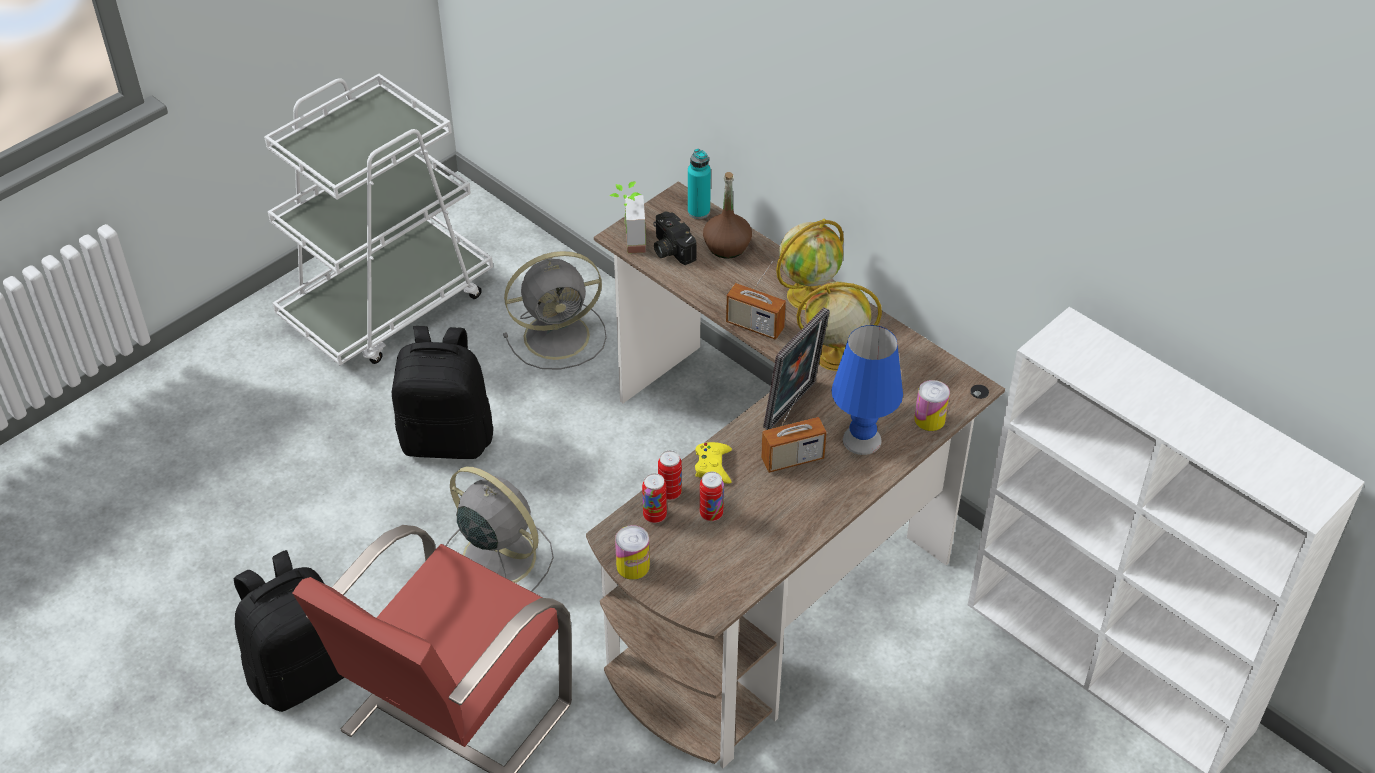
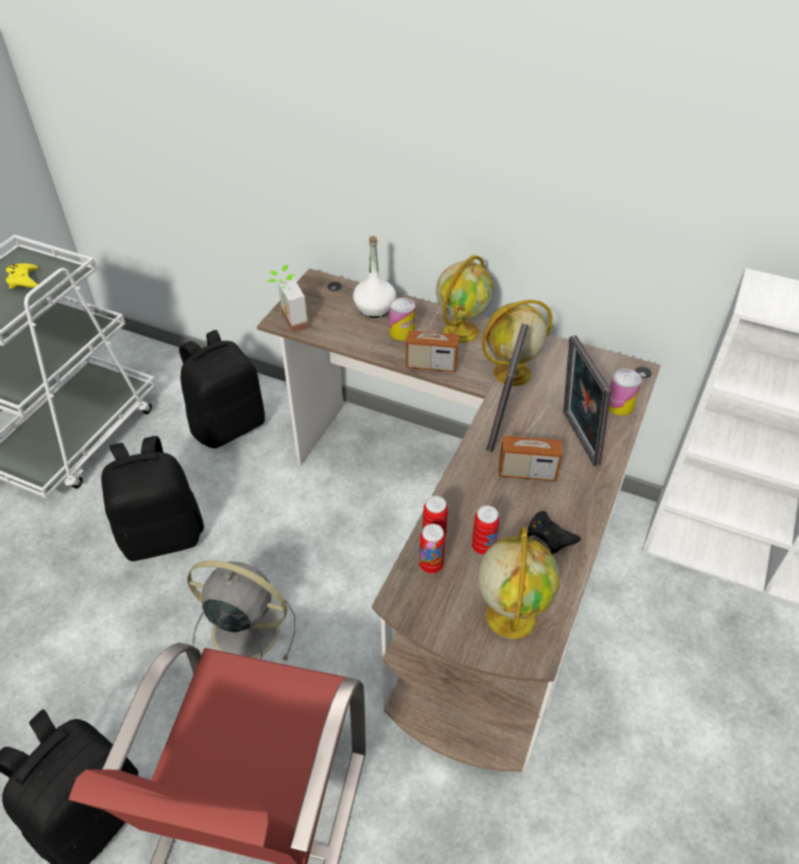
camera: 20 degrees left, 0 degrees up
grey fan [503,251,607,369] -> black backpack [179,330,265,448]
can [615,525,650,580] -> can moved to [389,297,415,341]
camera [653,211,697,265] -> none
turquoise bottle [688,149,711,219] -> none
yellow game controller [695,442,732,484] -> yellow game controller moved to [6,263,38,289]
brown bottle [703,172,752,259] -> white bottle [353,236,396,318]
radio [761,387,827,473] -> radio turned 45 degrees clockwise [499,405,562,481]
blue table lamp [832,325,903,455] -> picture frame [563,335,611,466]
none -> globe [478,527,560,639]
none -> black game controller [527,511,581,555]

